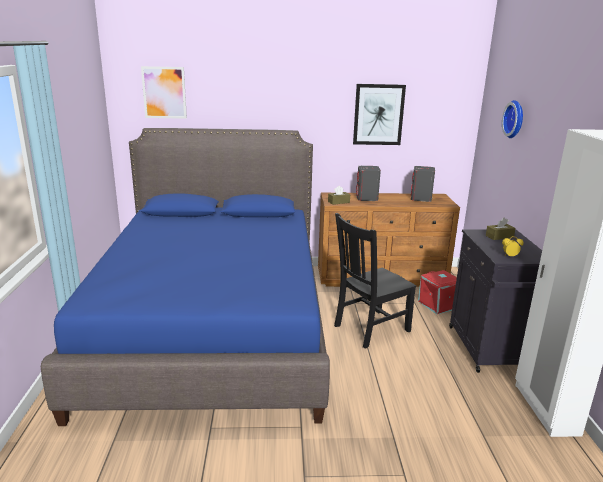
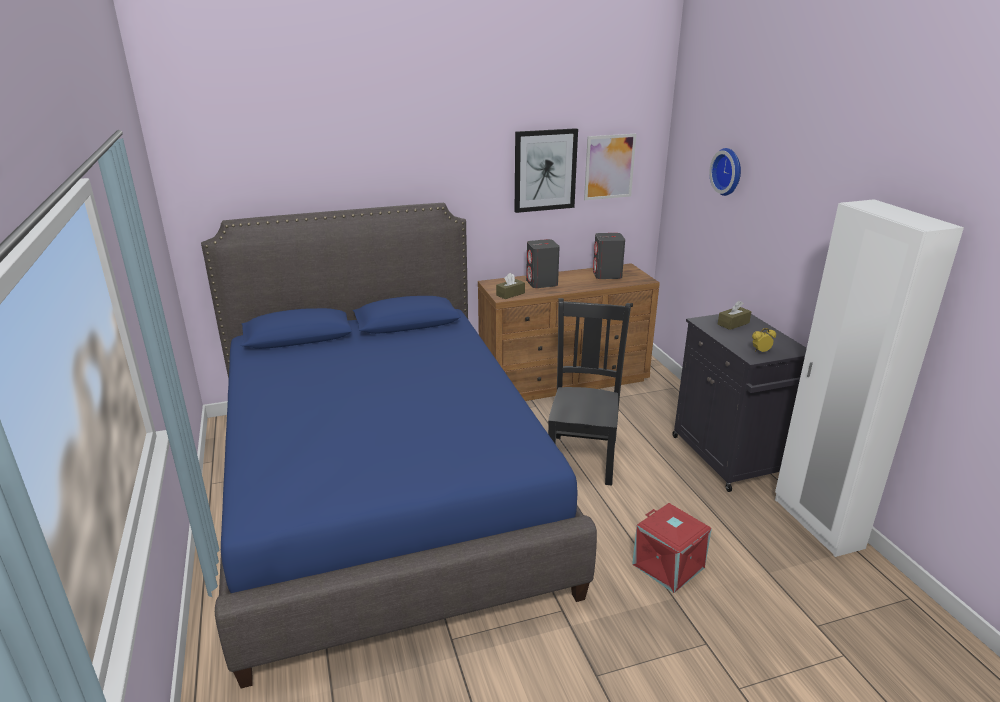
camera: 15 degrees left, 5 degrees up
picture [141,66,187,119] -> picture moved to [584,134,636,200]
black chair [334,213,416,349] -> black chair turned 150 degrees clockwise [548,298,631,486]
red storage box [418,270,457,314] -> red storage box moved to [632,503,712,593]

